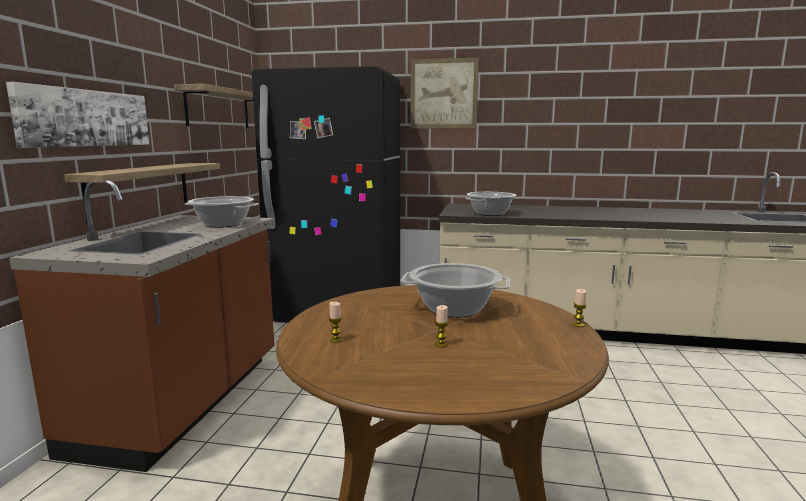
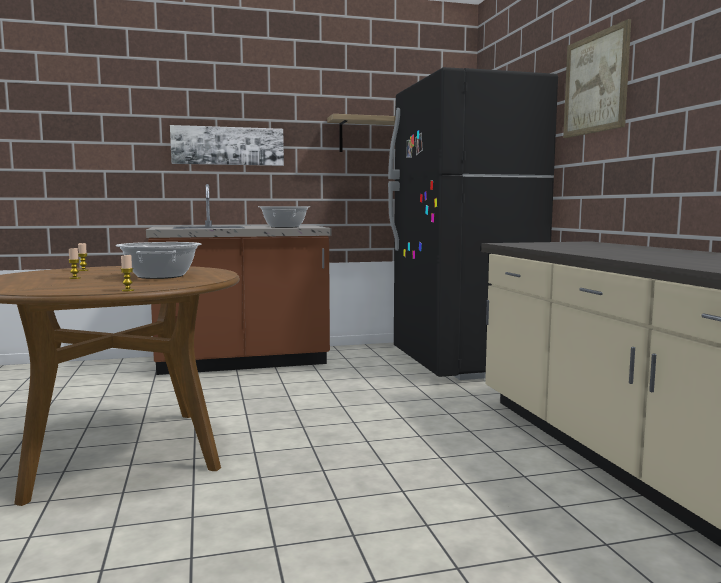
camera: 65 degrees right, 5 degrees down
shelf [64,163,220,221] -> none
cooking pot [465,192,517,216] -> none

